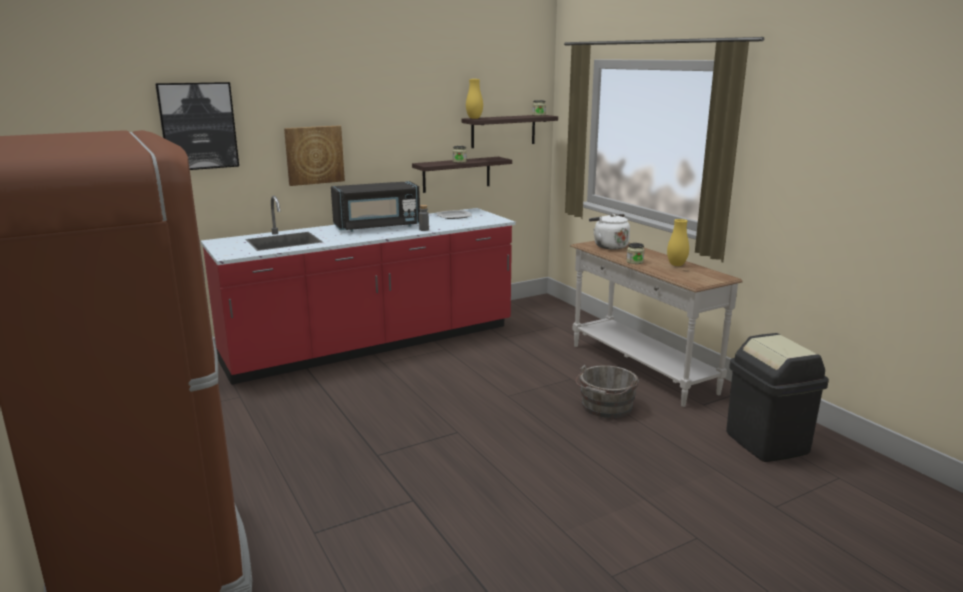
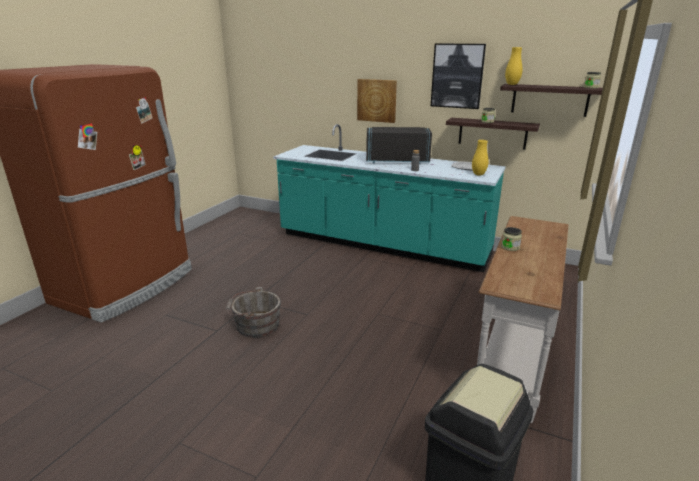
camera: 55 degrees right, 5 degrees up
picture [155,82,239,170] -> picture moved to [431,43,486,109]
red counter [201,196,516,385] -> turquoise counter [274,124,506,272]
black microwave [331,181,420,232] -> black microwave turned 150 degrees clockwise [366,127,432,164]
grey bucket [576,365,639,418] -> grey bucket moved to [226,287,281,338]
white kettle [589,214,630,249] -> none
yellow vase [667,219,689,266] -> yellow vase moved to [472,140,488,176]

